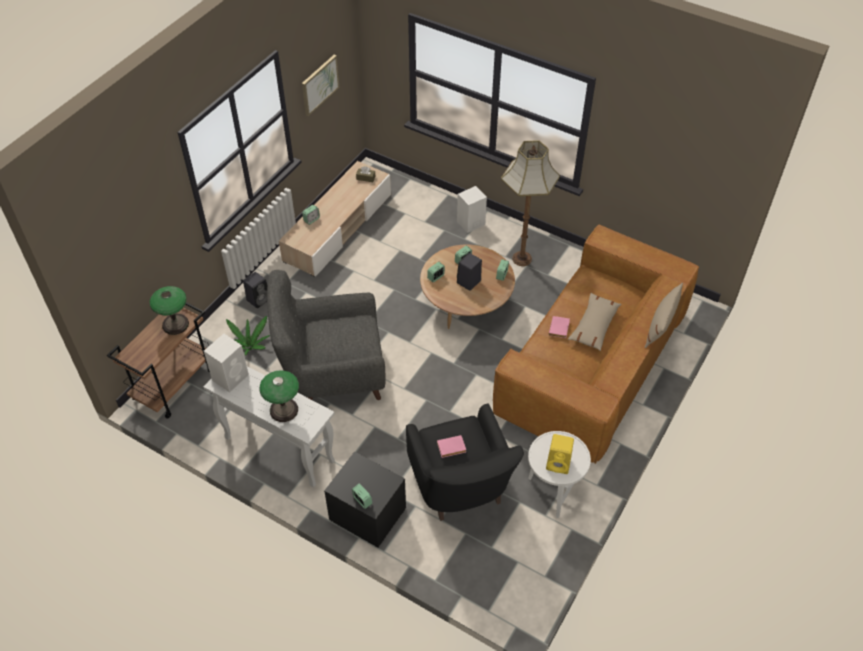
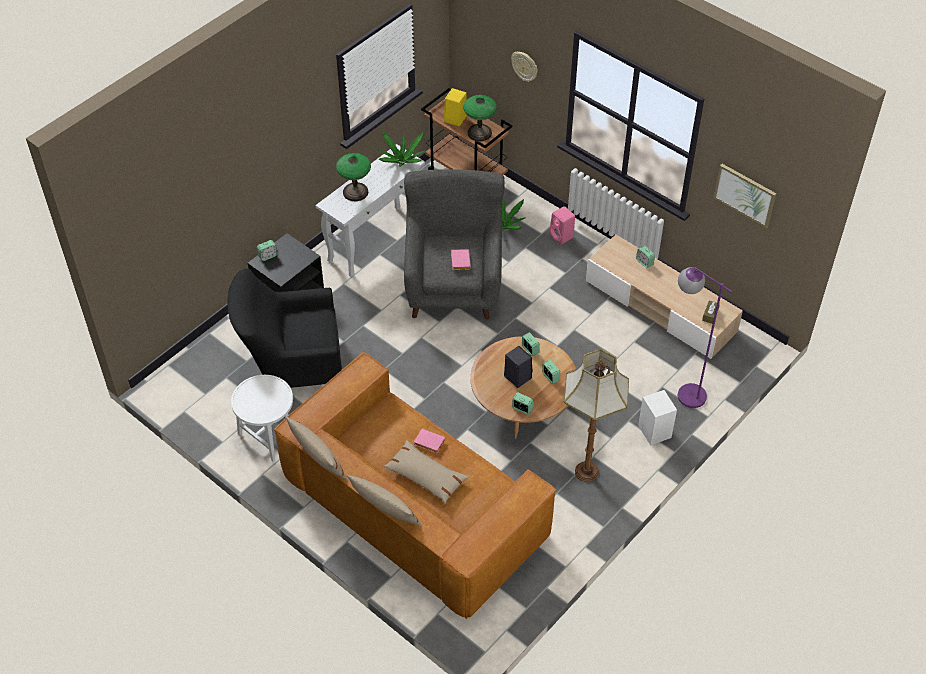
camera: 100 degrees right, 0 degrees up
white speaker [204,334,249,393] -> potted plant [378,131,425,167]
black speaker [243,272,267,308] -> pink speaker [549,206,575,245]
pink book [437,435,466,458] -> pink book moved to [451,249,471,270]
yellow speaker [546,434,574,474] -> yellow speaker moved to [444,88,467,126]
none -> beige pillow [286,417,348,480]
none -> wall clock [511,51,538,82]
none -> purple floor lamp [678,267,732,408]

